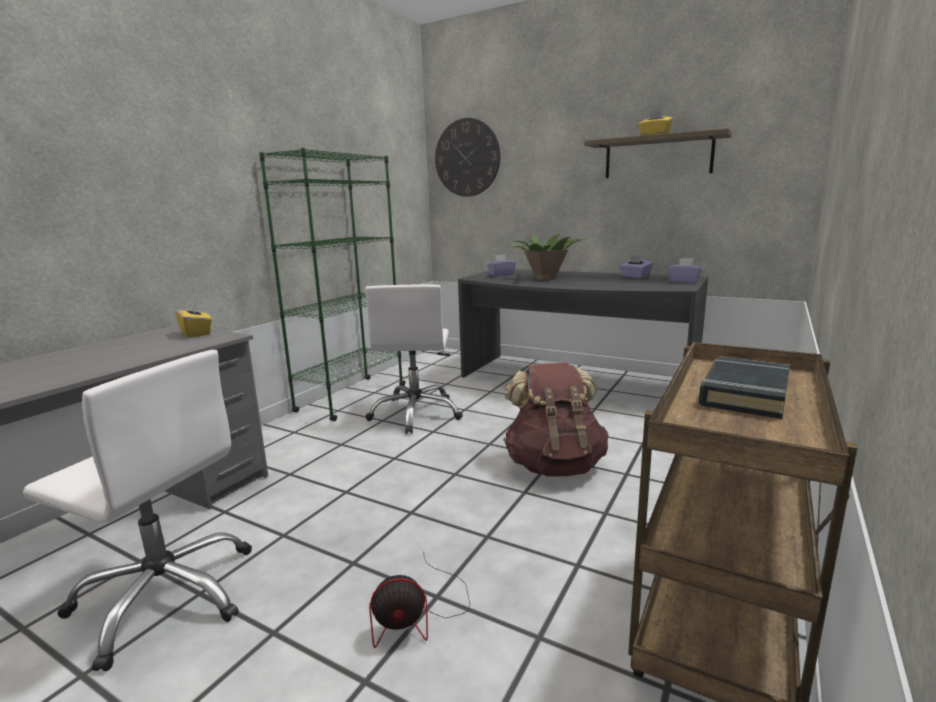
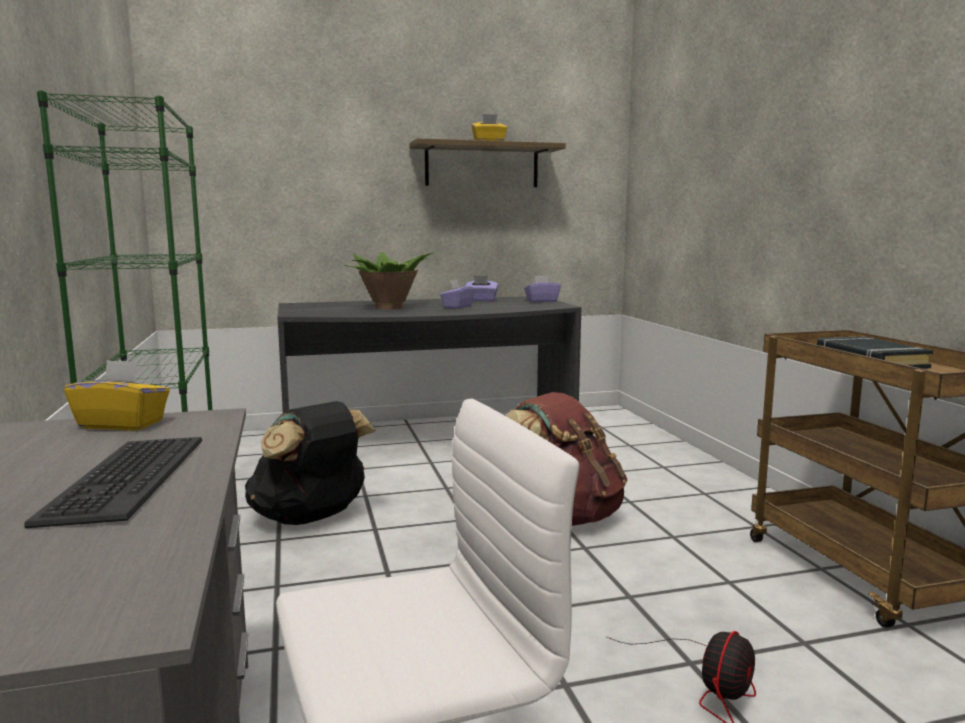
camera: 45 degrees left, 5 degrees down
white office chair [365,285,463,434] -> black backpack [245,401,376,525]
wall clock [435,118,500,197] -> none
purple tissue box [487,254,516,276] -> purple tissue box moved to [440,279,474,309]
none -> keyboard [24,437,202,528]

